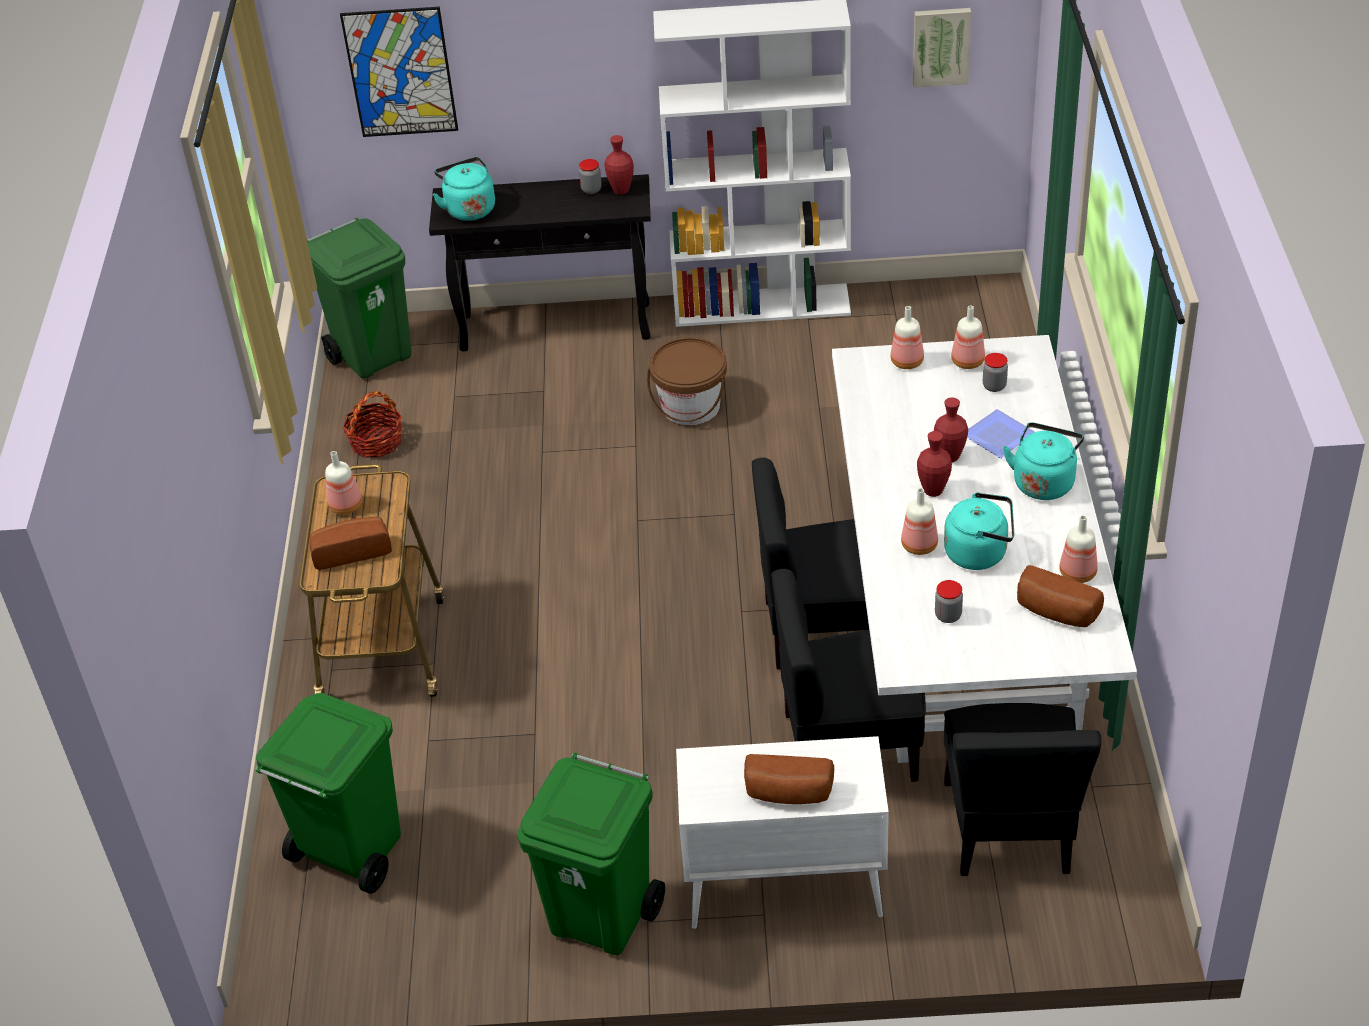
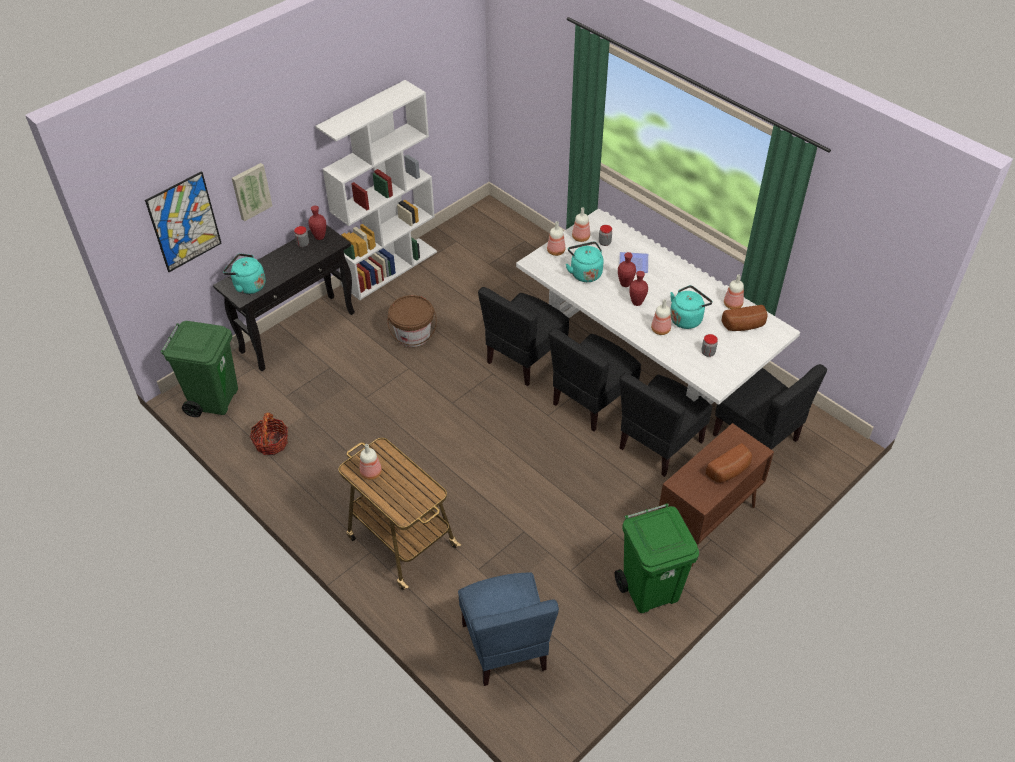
camera: 45 degrees left, 5 degrees up
green trash can [255,693,401,894] -> blue chair [458,572,559,686]
bread [309,517,392,570] -> none
white cabinet [676,736,889,929] -> brown cabinet [659,423,774,567]
picture [913,8,971,88] -> picture moved to [232,163,272,222]
turquoise kettle [1003,422,1084,500] -> turquoise kettle moved to [566,242,604,282]
none -> black chair [478,287,569,386]

